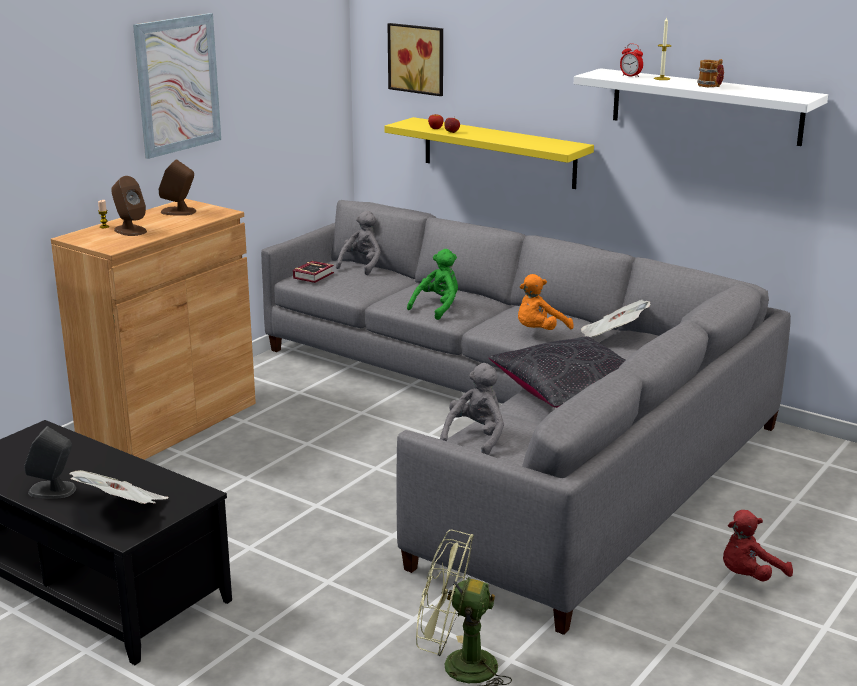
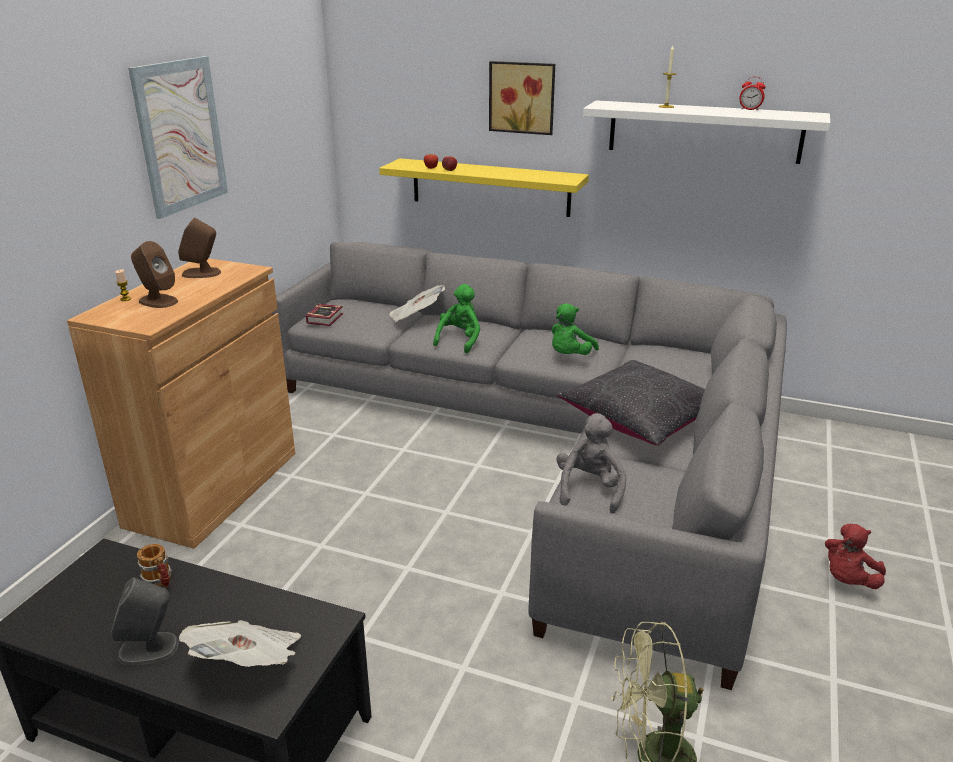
camera: 15 degrees left, 5 degrees up
grey plush toy [336,211,381,275] -> none
picture [388,23,443,96] -> picture moved to [489,61,555,135]
orange plush toy [518,274,574,330] -> green plush toy [551,303,599,355]
newspaper [581,300,650,337] -> newspaper moved to [389,285,445,322]
alarm clock [620,43,643,77] -> alarm clock moved to [739,76,765,111]
mug [697,59,724,87] -> mug moved to [137,544,172,588]

